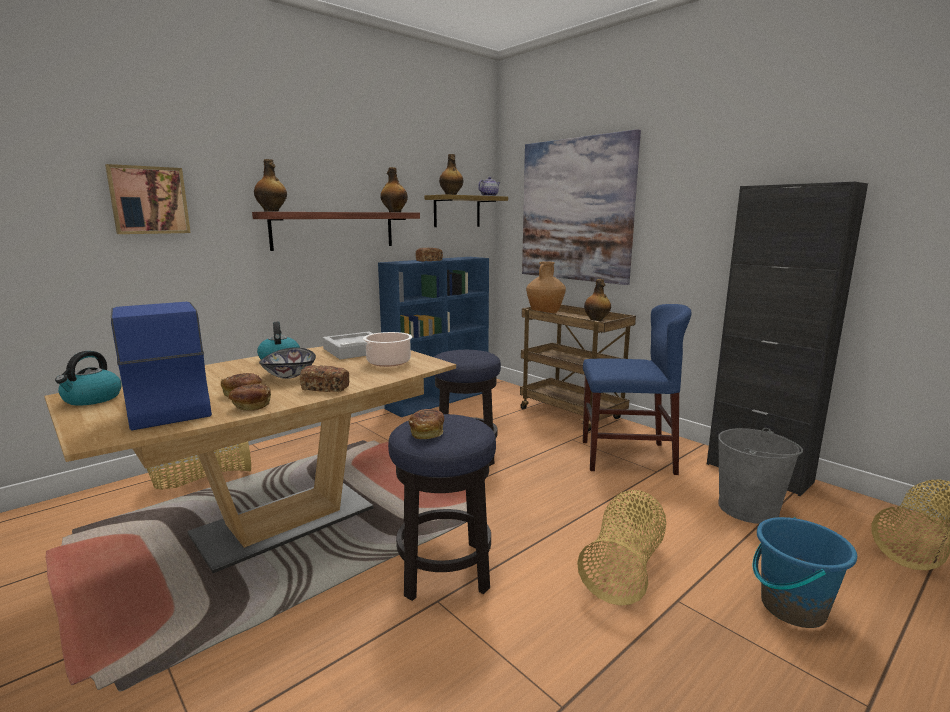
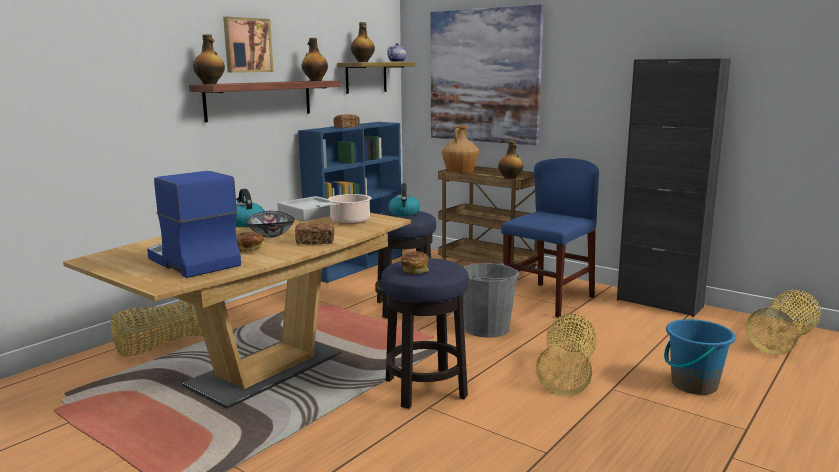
camera: 10 degrees left, 0 degrees up
kettle [55,351,122,406] -> kettle moved to [388,183,420,216]
picture [105,164,191,234] -> picture moved to [223,17,274,73]
bread [228,384,271,411] -> none
blue chair [583,304,691,475] -> blue chair turned 45 degrees counterclockwise [501,158,599,317]
grey bucket [718,428,803,524] -> grey bucket moved to [463,261,519,338]

